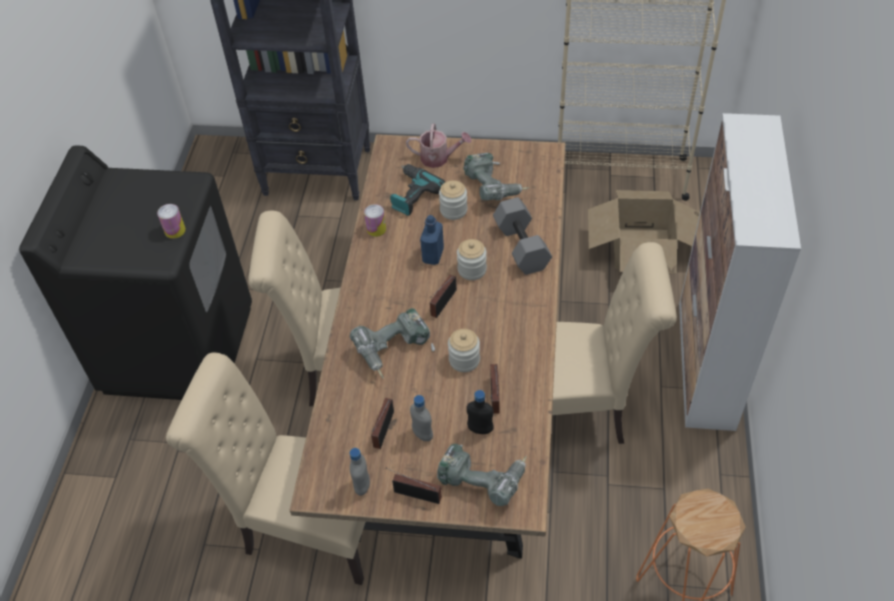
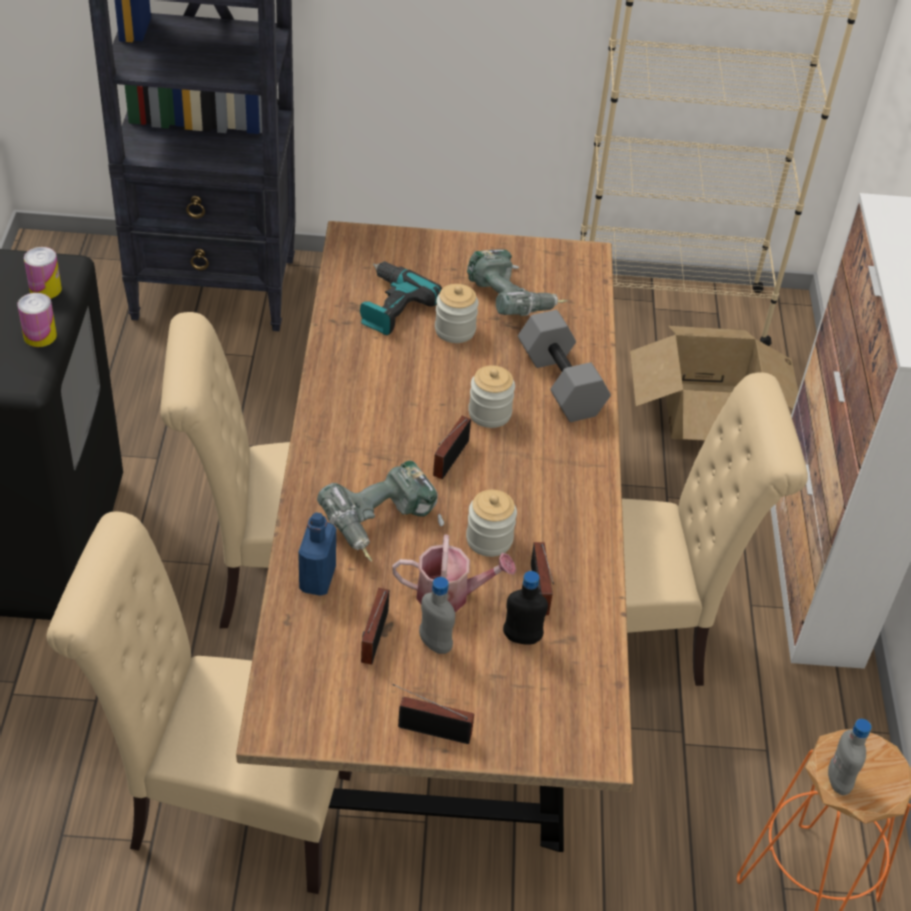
camera: 10 degrees left, 5 degrees down
grey bottle [349,448,370,496] -> grey bottle moved to [828,719,872,795]
can [364,204,386,237] -> can moved to [24,247,62,299]
watering can [406,123,472,168] -> watering can moved to [392,535,516,612]
blue bottle [420,215,444,265] -> blue bottle moved to [298,512,336,596]
power drill [437,444,527,506] -> none

